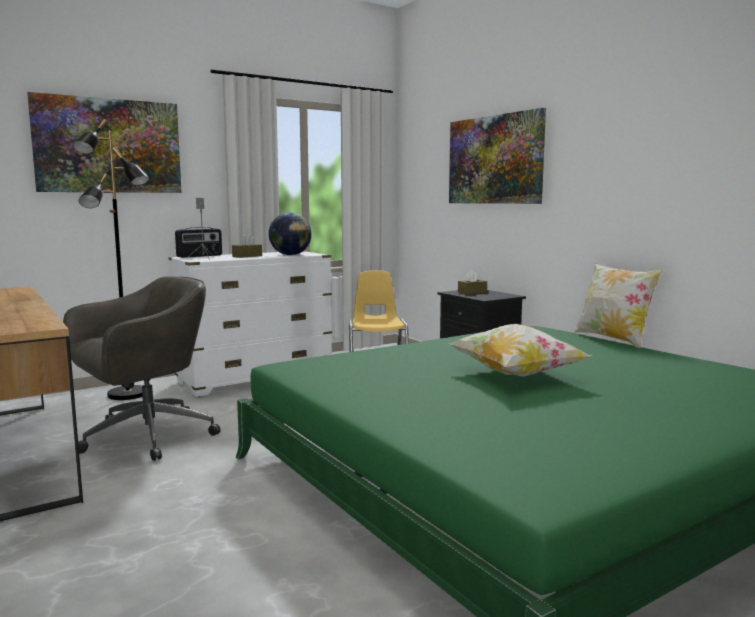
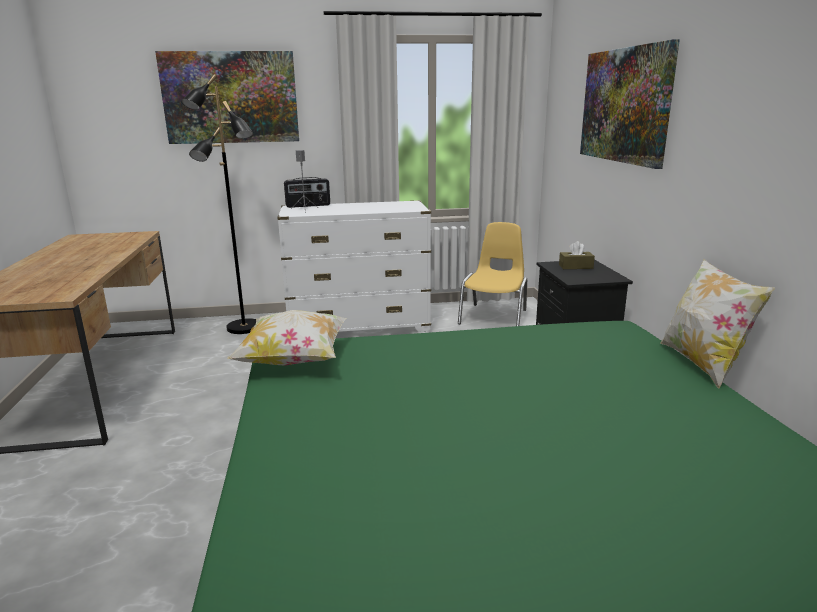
camera: 25 degrees right, 10 degrees up
grey office chair [63,276,220,461] -> none
brown tissue box [232,234,262,258] -> none
globe [269,212,311,255] -> none
pillow [450,324,591,377] -> pillow moved to [227,310,346,366]

